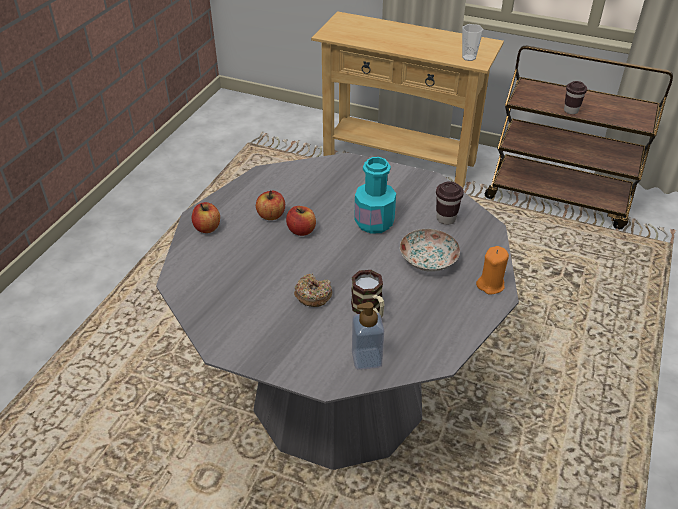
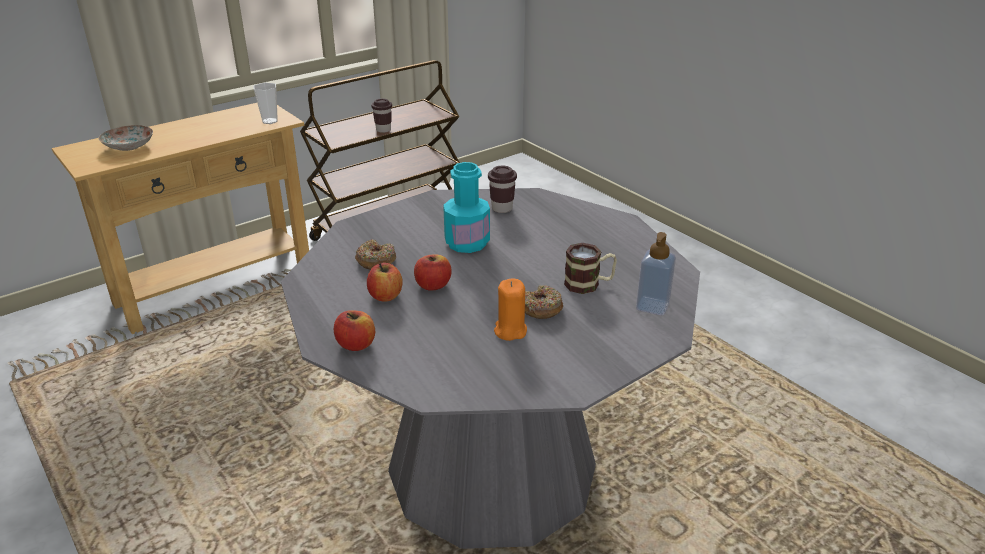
camera: 60 degrees left, 10 degrees down
plate [400,229,460,272] -> plate moved to [99,125,153,151]
orange candle [476,246,509,294] -> orange candle moved to [494,278,527,341]
none -> donut [355,239,396,270]

